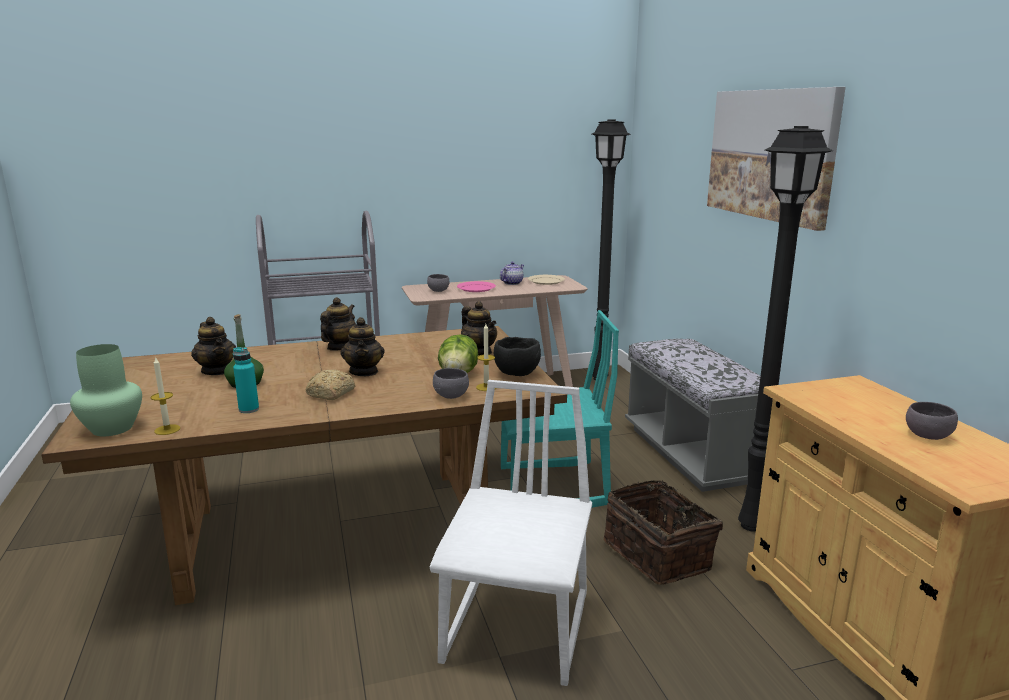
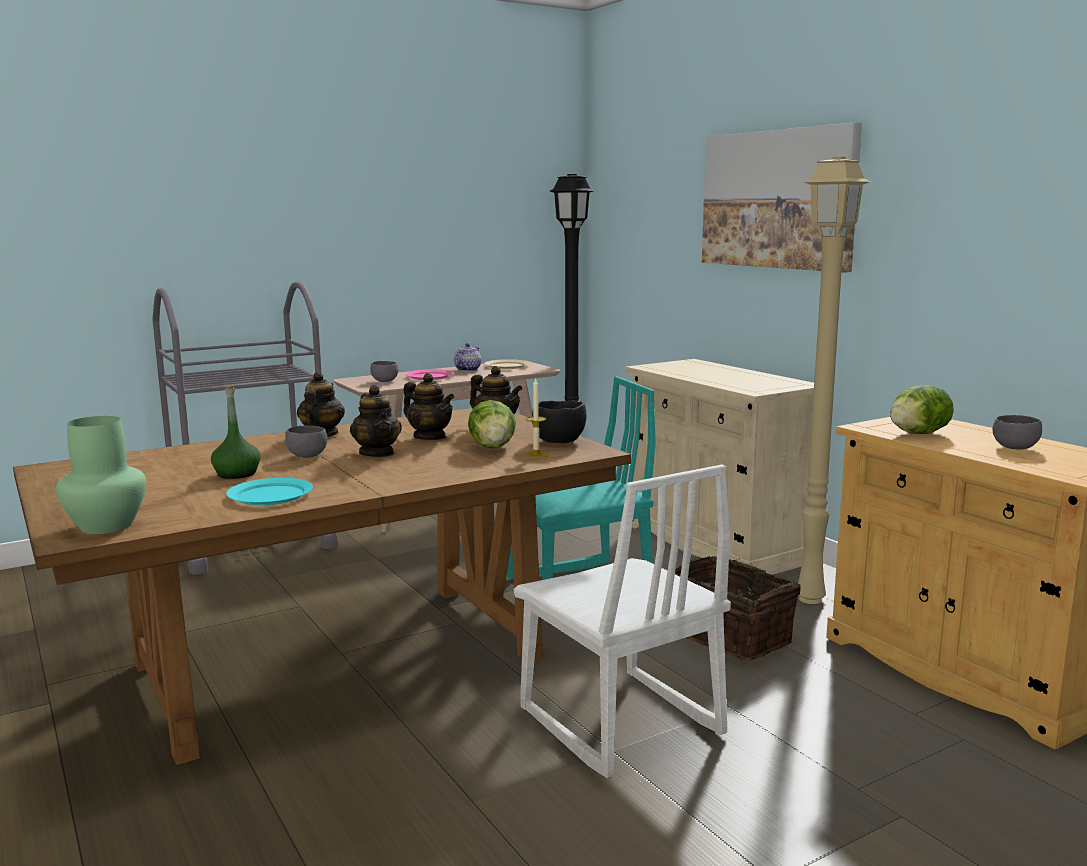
camera: 15 degrees left, 5 degrees down
candle [151,356,180,435] -> none
teapot [191,317,236,375] -> teapot moved to [404,373,454,440]
turquoise bottle [233,347,259,413] -> turquoise plate [226,478,313,505]
bread [306,369,355,400] -> none
white chair [430,380,592,686] -> white chair turned 150 degrees clockwise [514,464,731,778]
grey bowl [433,368,469,399] -> grey bowl moved to [285,426,328,458]
grey bench [625,339,760,492] -> beige cabinet [625,359,814,575]
black floor lamp [738,126,833,532] -> beige floor lamp [798,157,870,604]
none -> lettuce [890,385,954,434]

